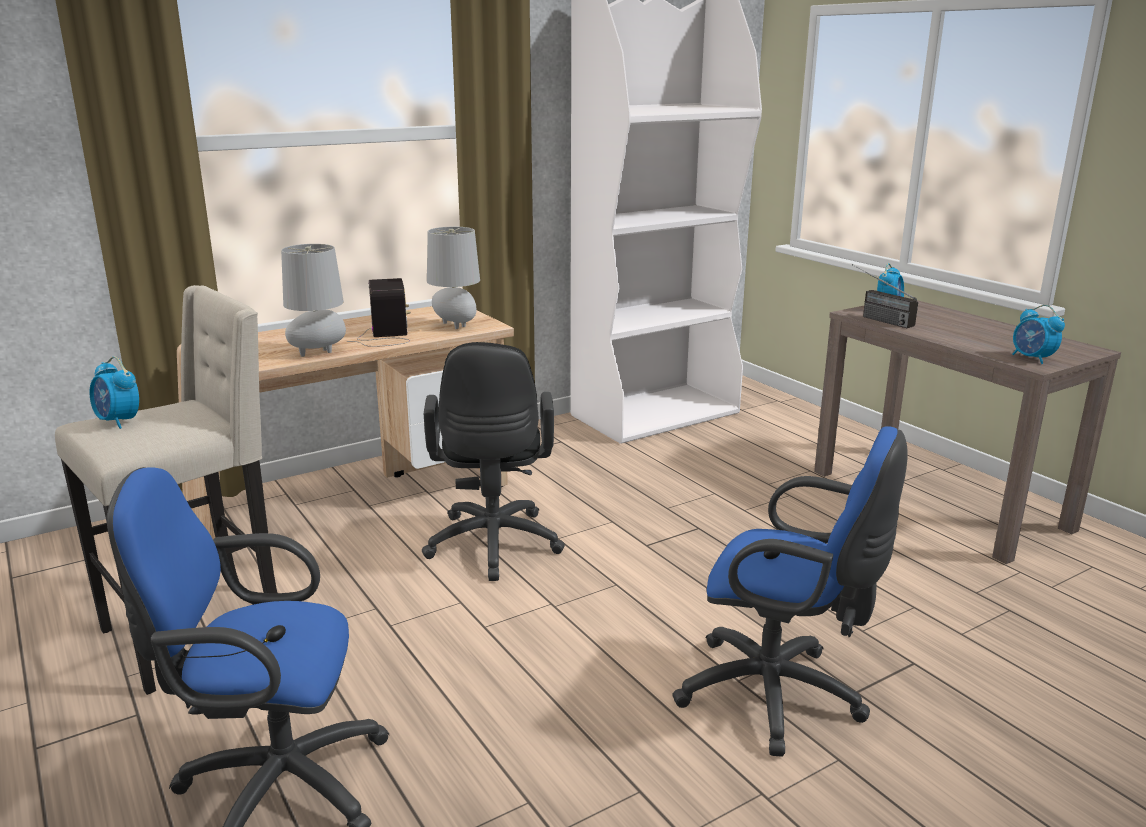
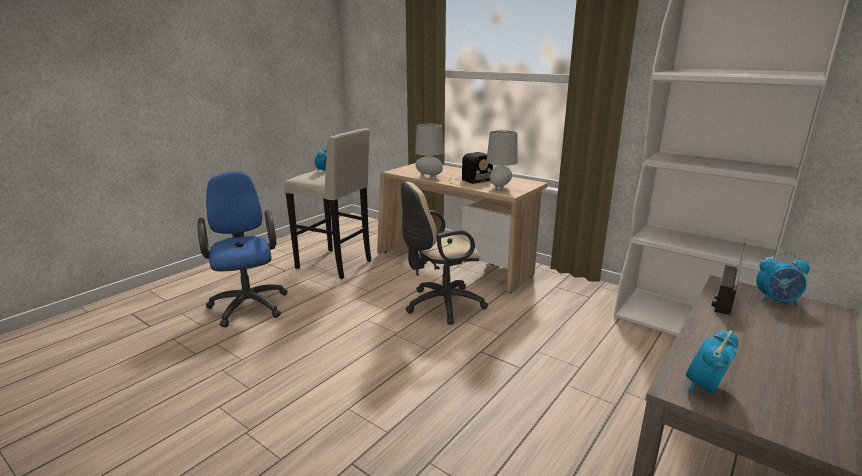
camera: 70 degrees right, 0 degrees up
black office chair [422,342,565,581] -> beige office chair [401,182,488,325]
blue office chair [672,426,908,757] -> none

